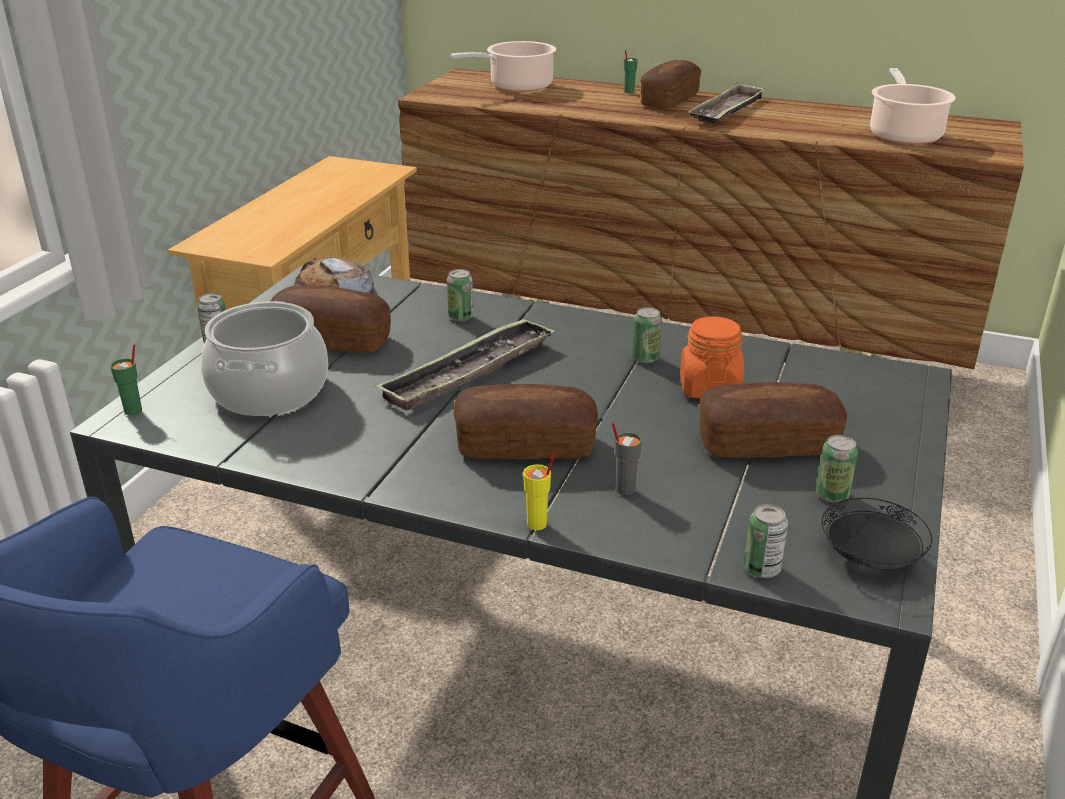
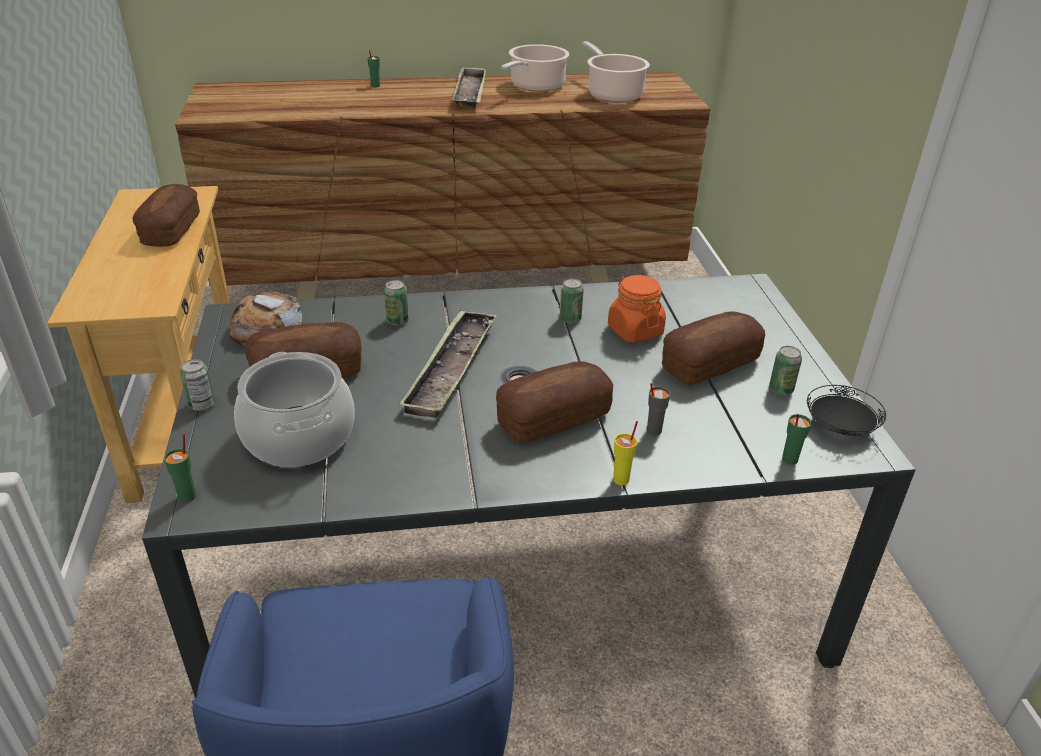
camera: 30 degrees left, 5 degrees up
cooking pot [451,41,556,92] -> cooking pot moved to [501,44,569,92]
bread [640,60,701,109] -> bread moved to [133,184,200,246]
can [744,504,788,578] -> green cup [782,414,812,465]

